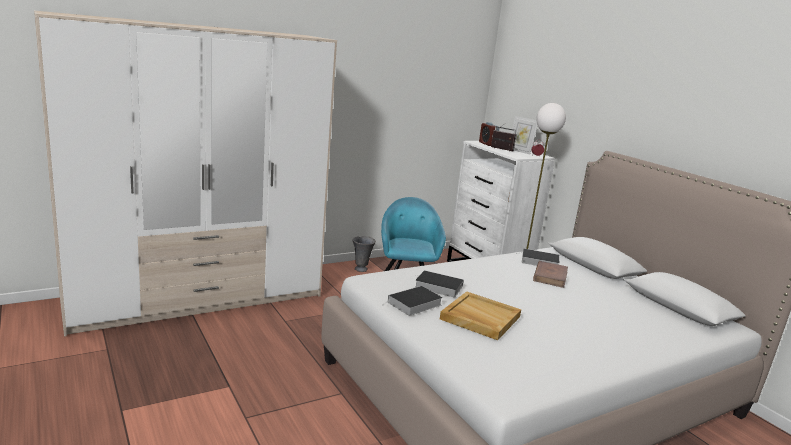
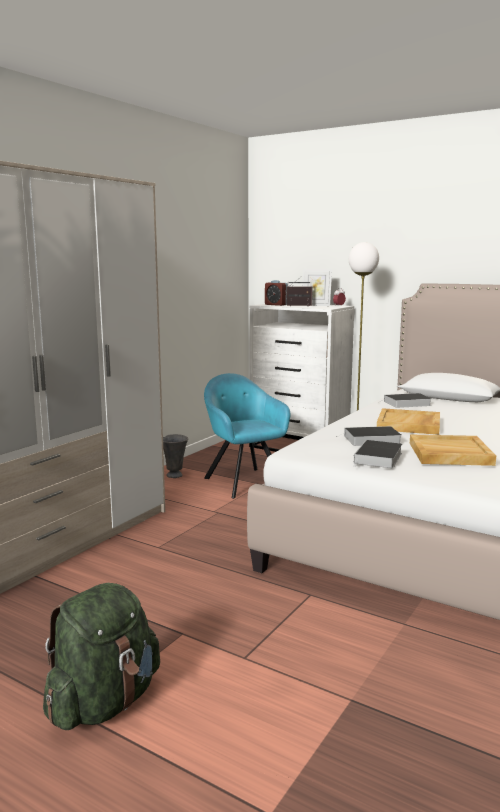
camera: 25 degrees left, 5 degrees down
brown book [533,261,568,288] -> none
none -> green backpack [43,583,160,730]
none -> beige tray [377,408,440,435]

